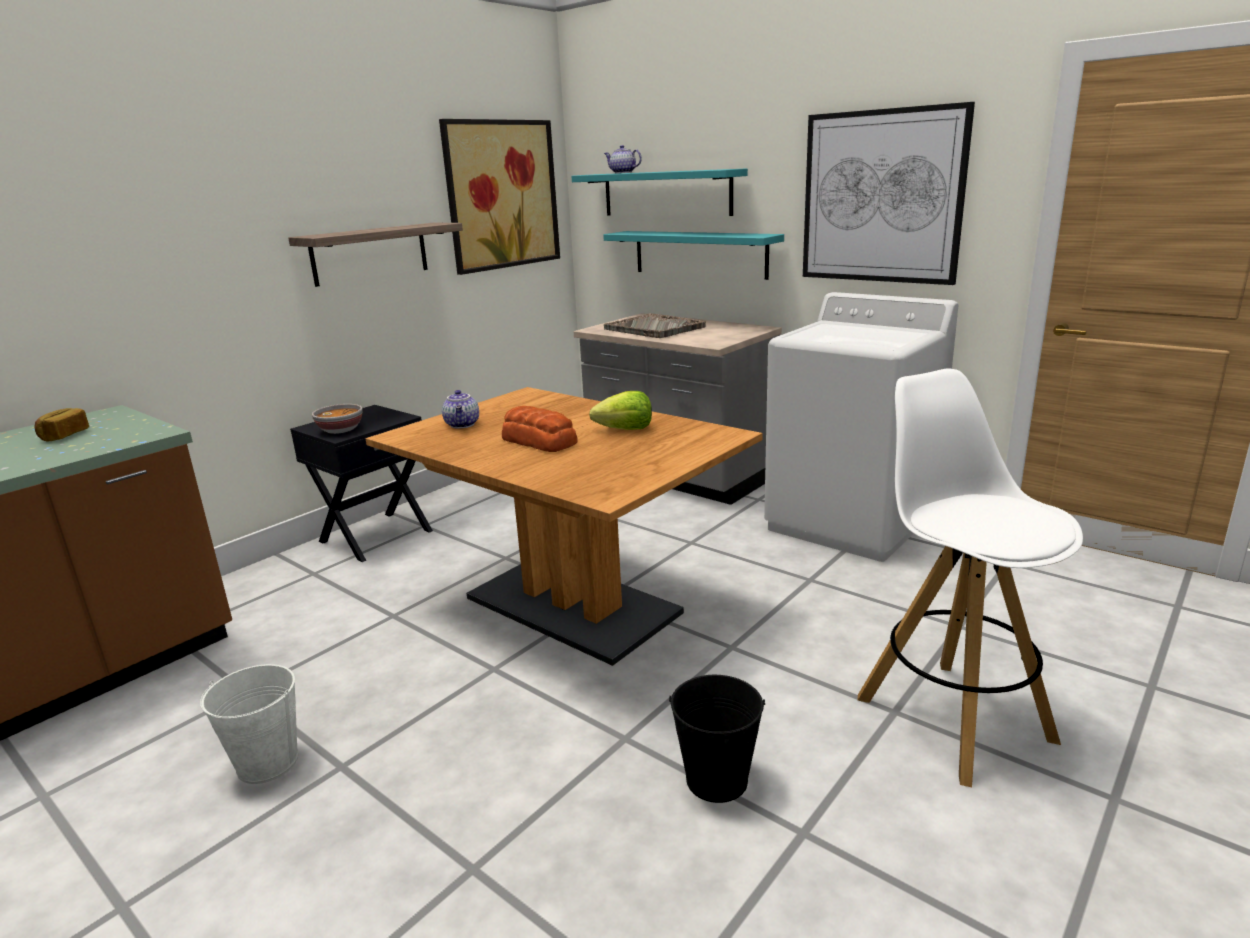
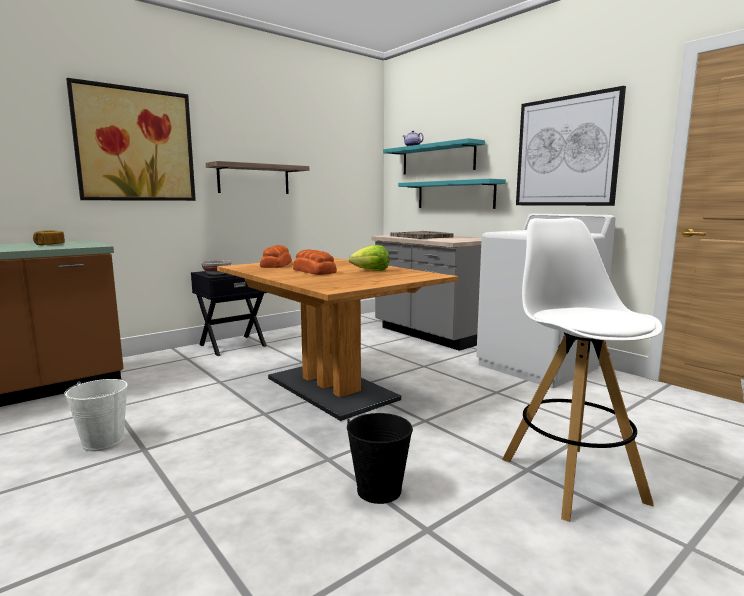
camera: 10 degrees right, 10 degrees down
picture [439,119,560,275] -> picture moved to [66,78,196,201]
teapot [442,390,479,429] -> bread [260,245,292,268]

